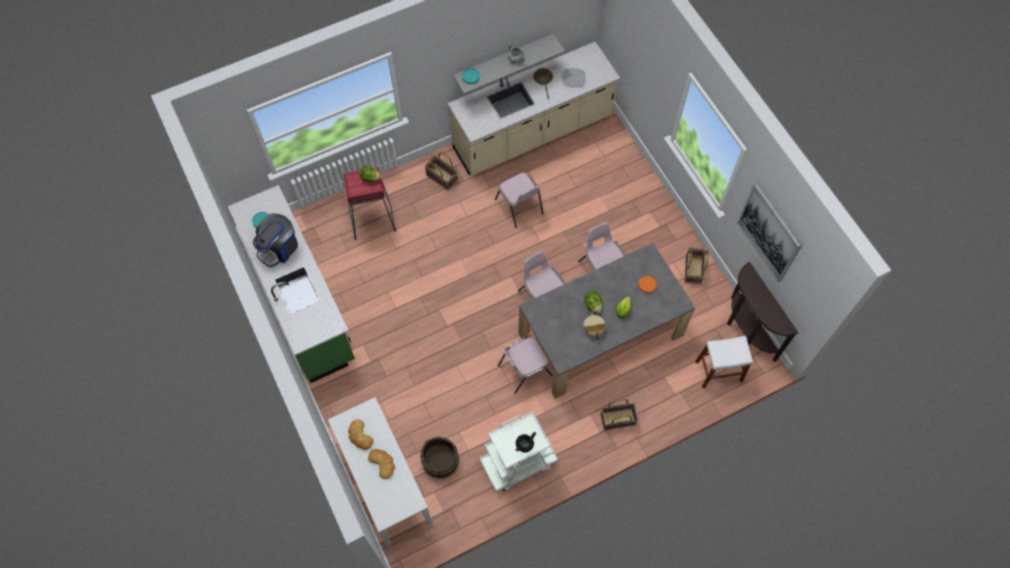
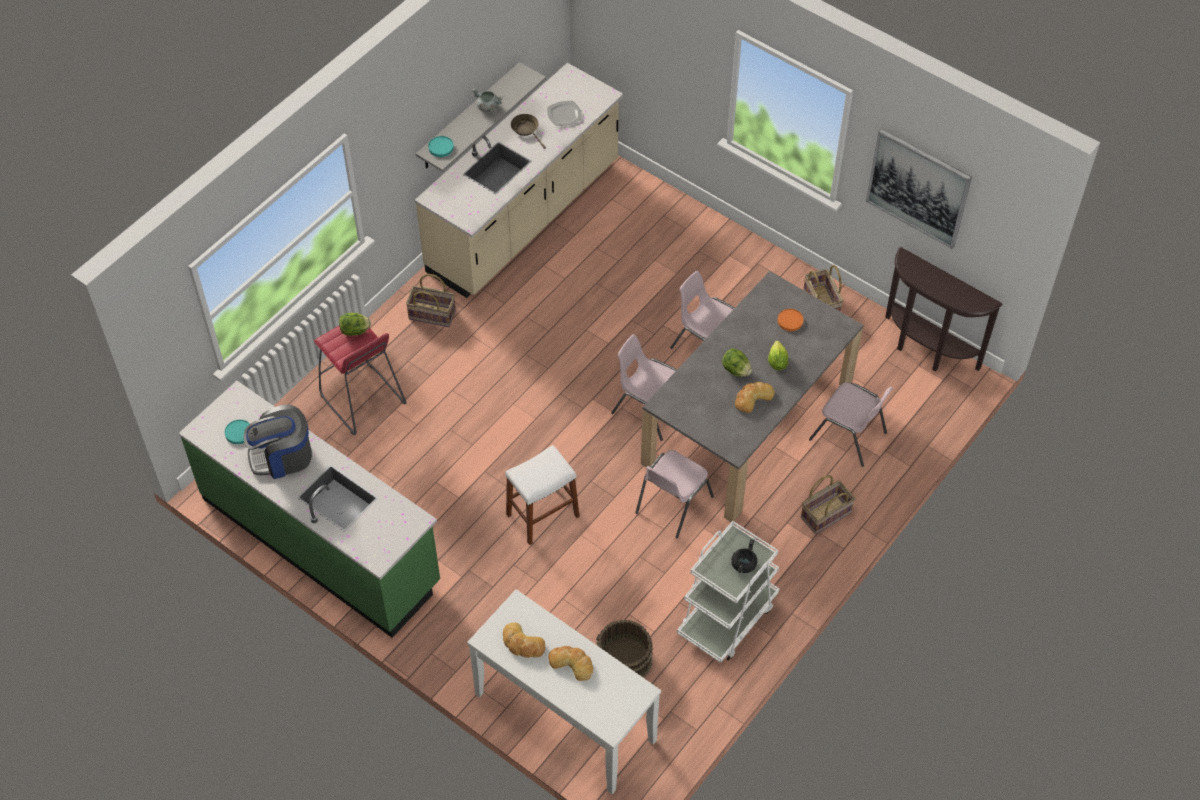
camera: 25 degrees left, 10 degrees down
coffee machine [253,213,298,267] -> coffee machine turned 60 degrees clockwise [243,405,312,479]
pink chair [494,173,544,229] -> pink chair moved to [809,382,893,467]
beige cooking pot [584,313,605,340] -> bread [735,382,775,413]
white stool [696,336,753,388] -> white stool moved to [505,445,579,545]

